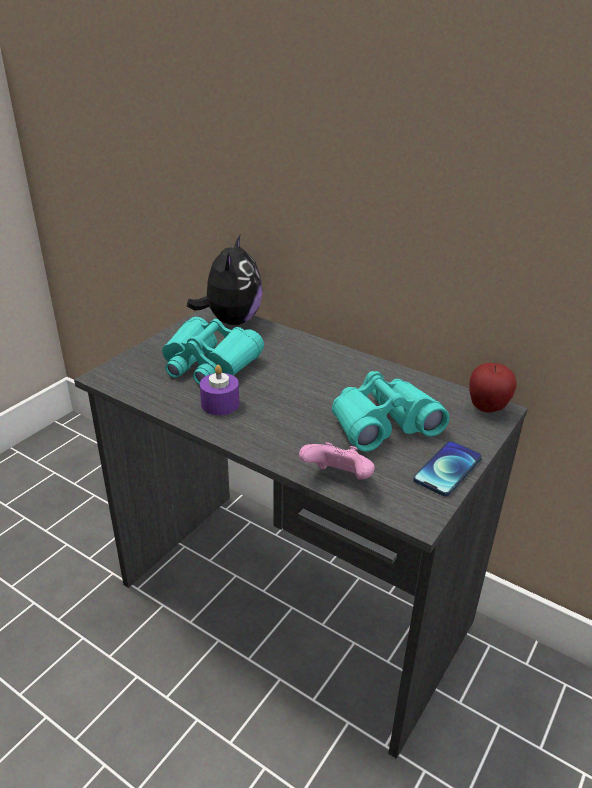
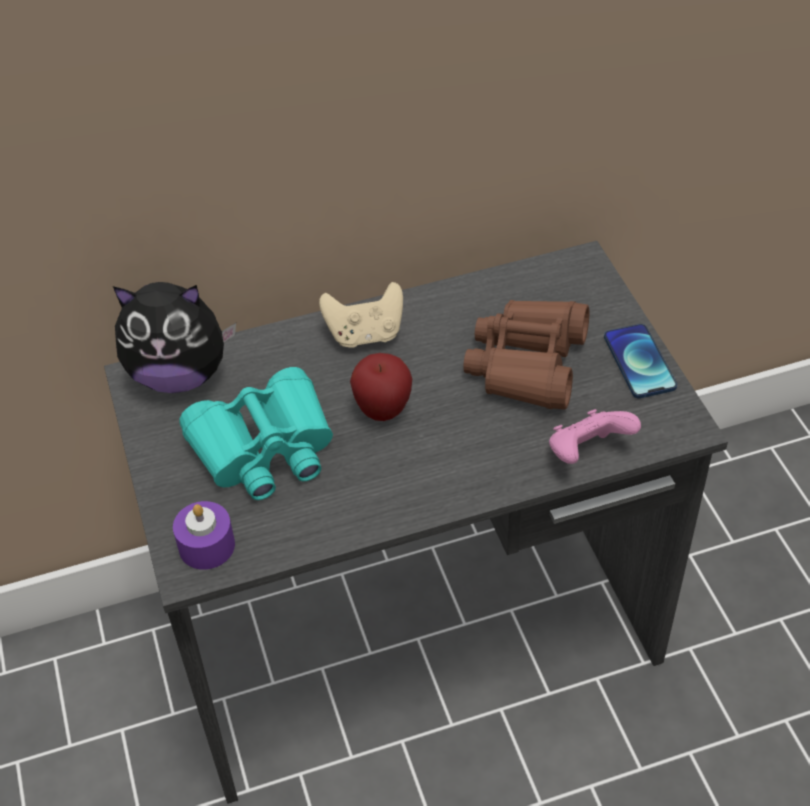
camera: 50 degrees left, 15 degrees up
plush toy [187,233,262,325] -> plush toy turned 135 degrees clockwise [113,282,236,393]
purple candle [200,365,239,415] -> purple candle moved to [173,501,235,570]
turquoise binoculars [332,371,449,452] -> brown binoculars [464,300,589,409]
apple [469,363,517,413] -> apple moved to [350,353,412,421]
none -> beige game controller [319,282,403,348]

